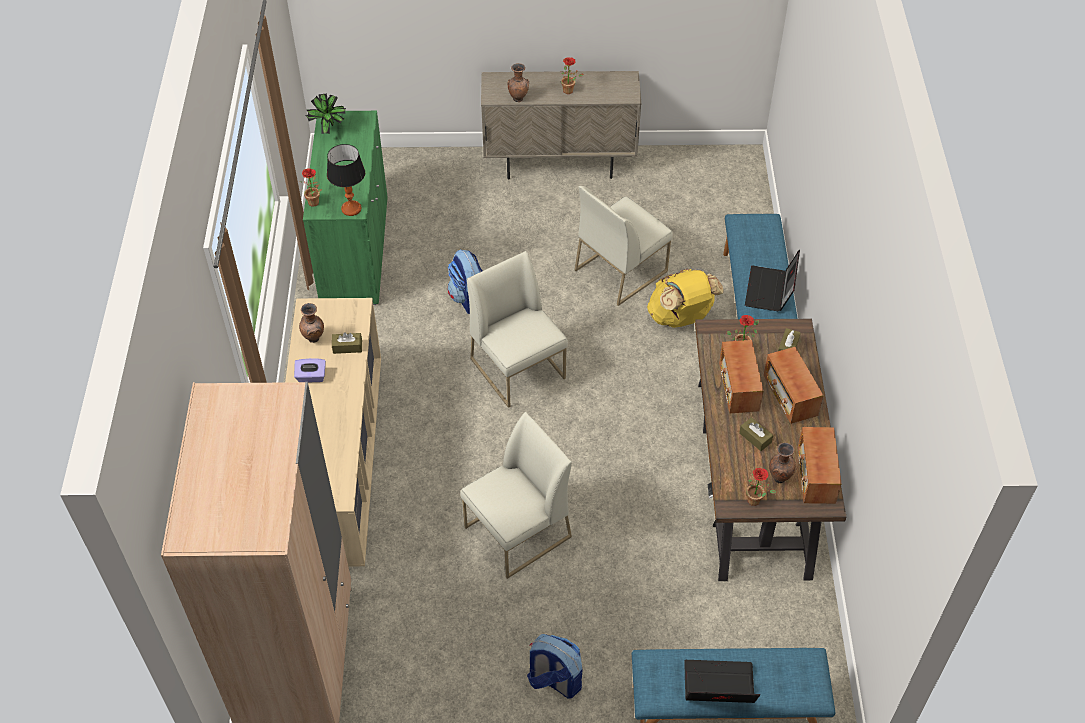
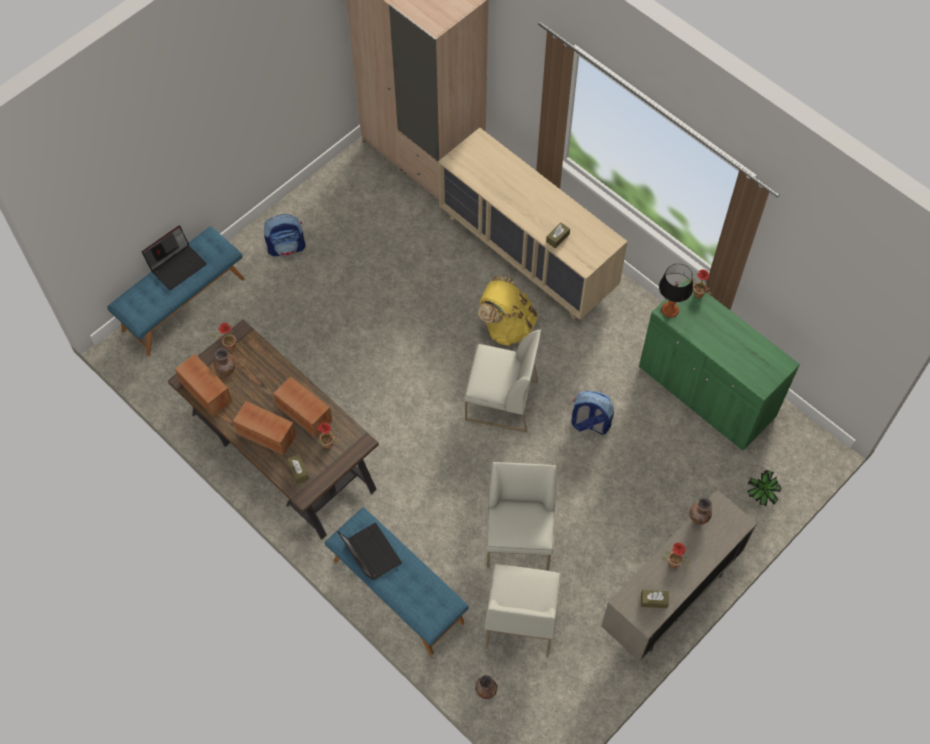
camera: 135 degrees right, 10 degrees up
purple tissue box [294,358,326,382] -> none
brown vase [299,303,324,343] -> brown vase moved to [475,675,498,699]
potted plant [305,94,346,134] -> potted plant moved to [747,470,781,506]
white chair [461,412,572,579] -> white chair moved to [485,564,561,657]
yellow backpack [647,269,724,328] -> yellow backpack moved to [478,276,538,346]
brown tissue box [739,417,773,451] -> brown tissue box moved to [641,590,669,608]

